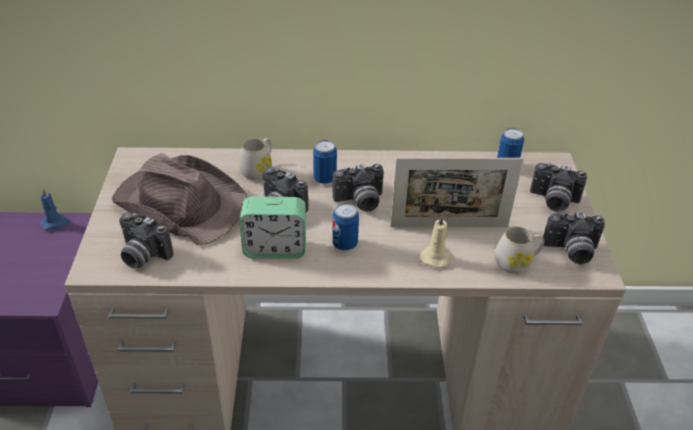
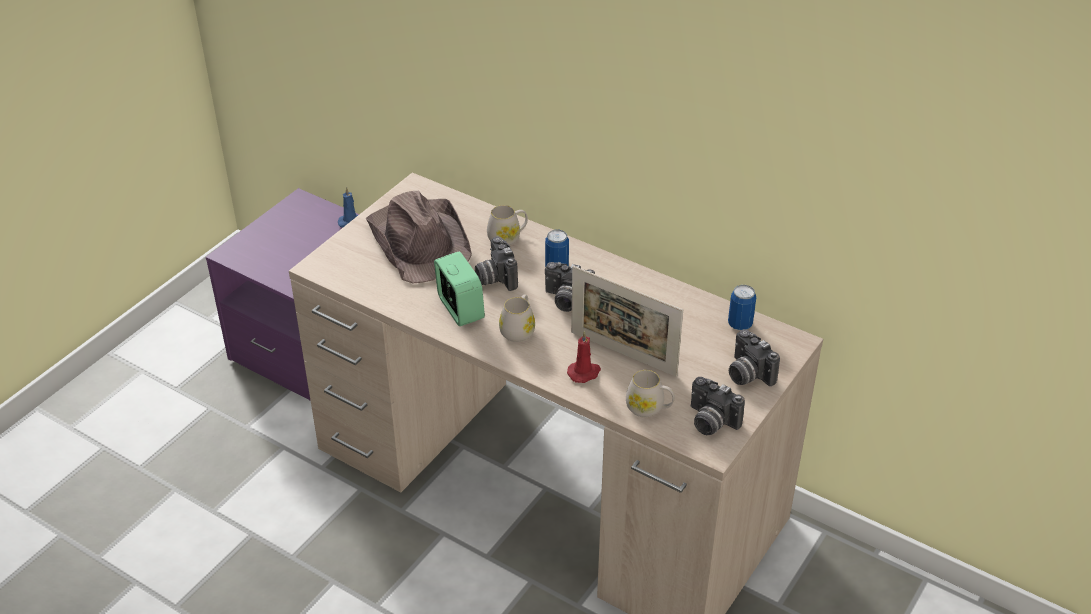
camera: 35 degrees right, 0 degrees up
camera [119,212,174,269] -> none
alarm clock [240,196,306,259] -> alarm clock turned 150 degrees counterclockwise [434,251,485,326]
can [332,203,359,251] -> white mug [499,294,535,342]
beige candle [420,215,451,268] -> red candle [567,331,601,383]

